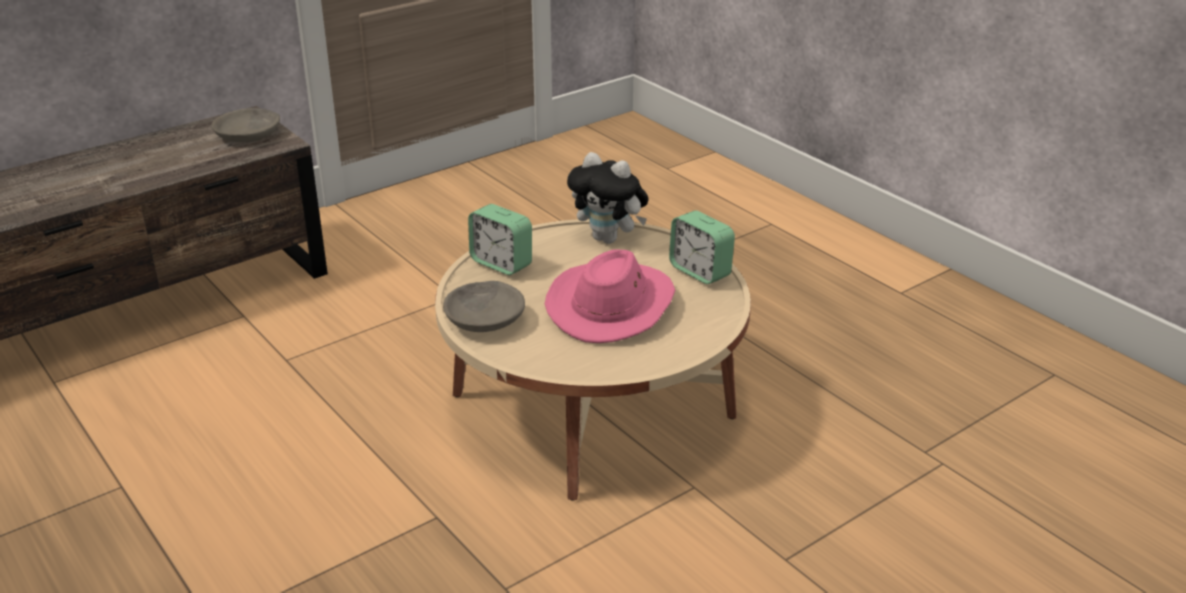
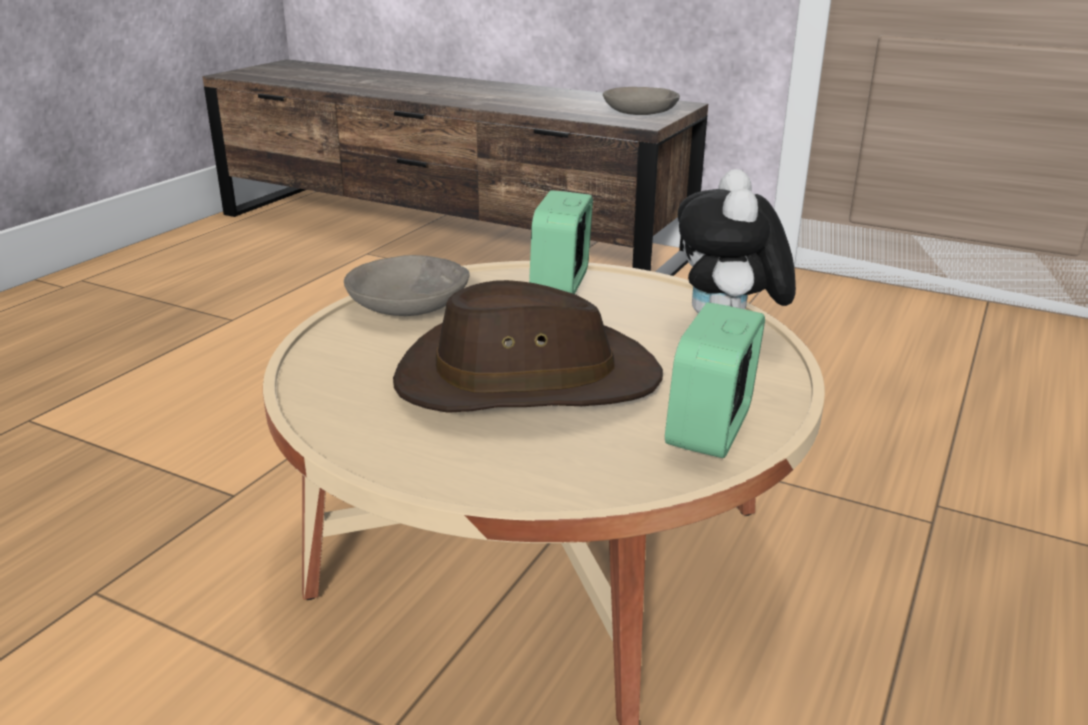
camera: 65 degrees right, 5 degrees down
pink hat [545,249,675,343] -> brown hat [393,280,663,413]

